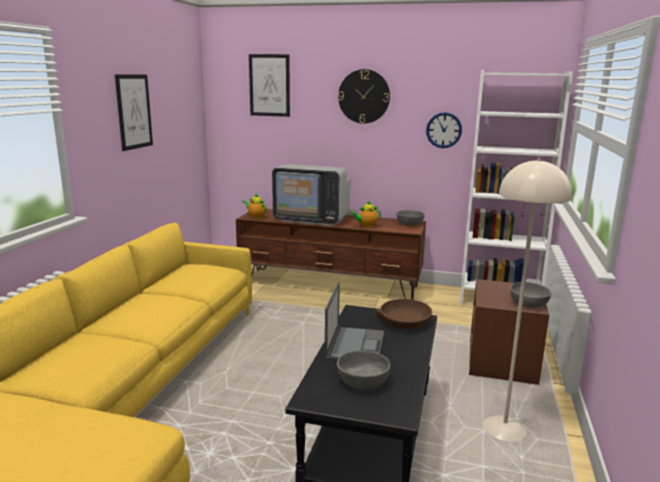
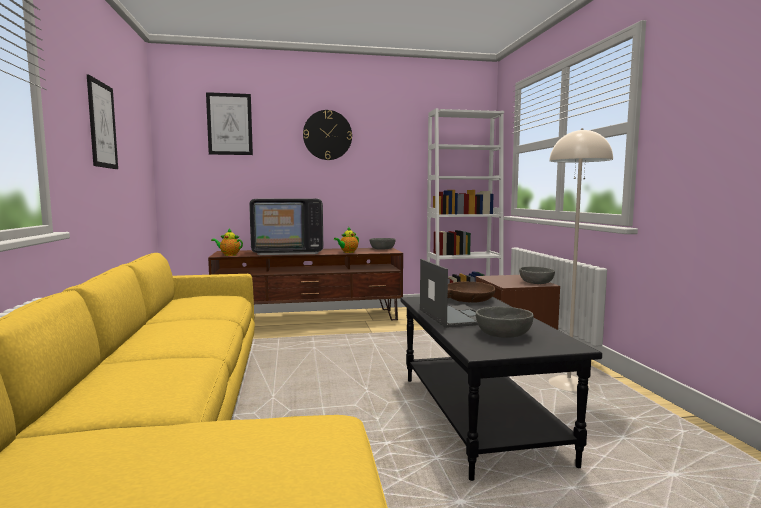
camera: 25 degrees left, 10 degrees down
wall clock [426,112,462,148] -> none

